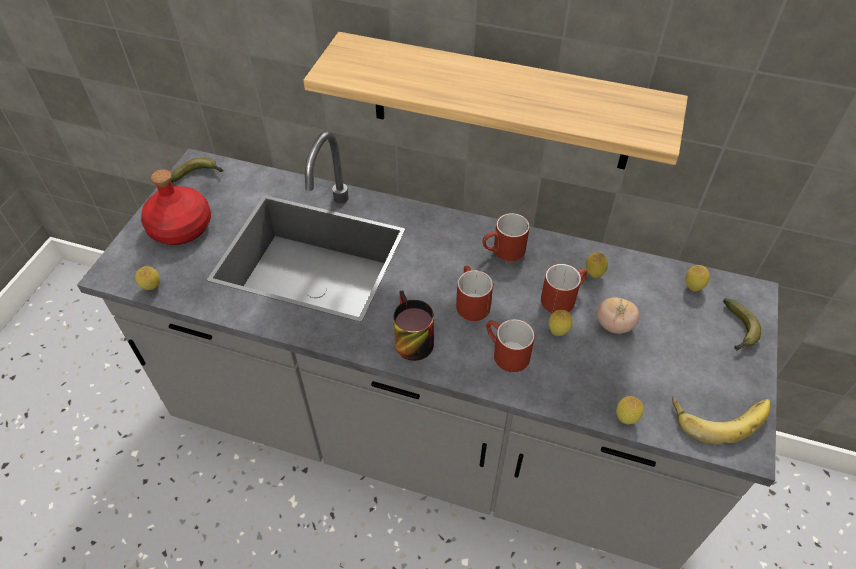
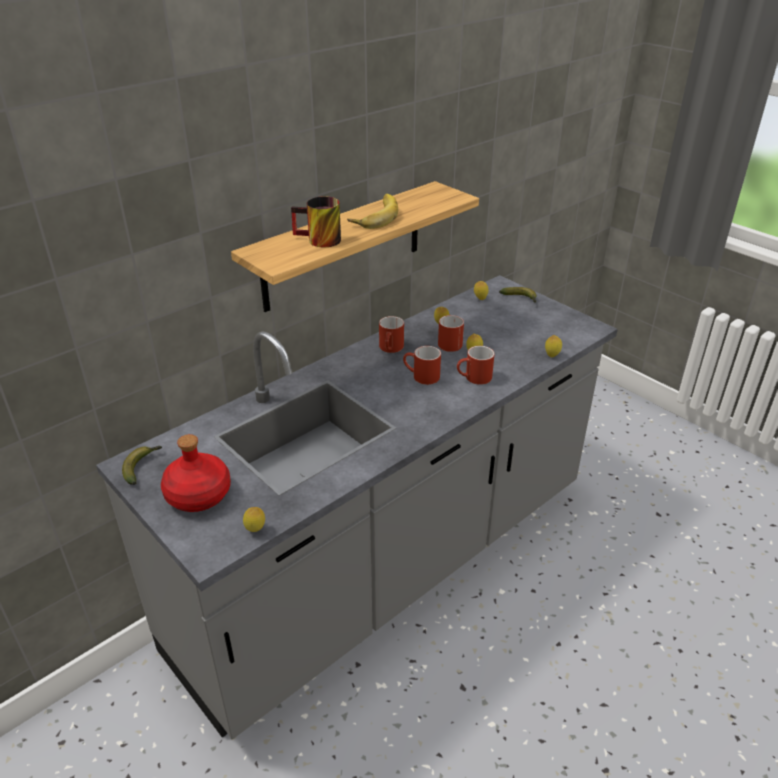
camera: 60 degrees left, 15 degrees down
mug [393,290,434,361] -> mug moved to [291,196,341,247]
tomato [596,297,639,334] -> none
banana [672,396,771,444] -> banana moved to [347,194,398,229]

